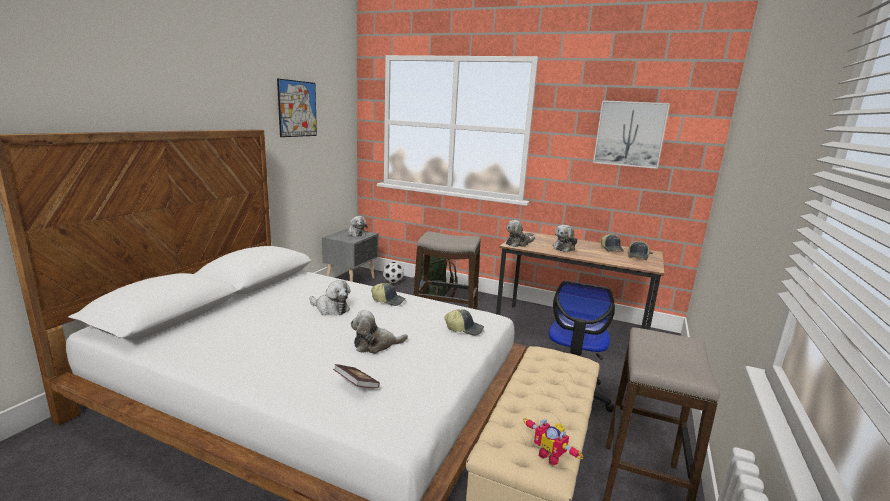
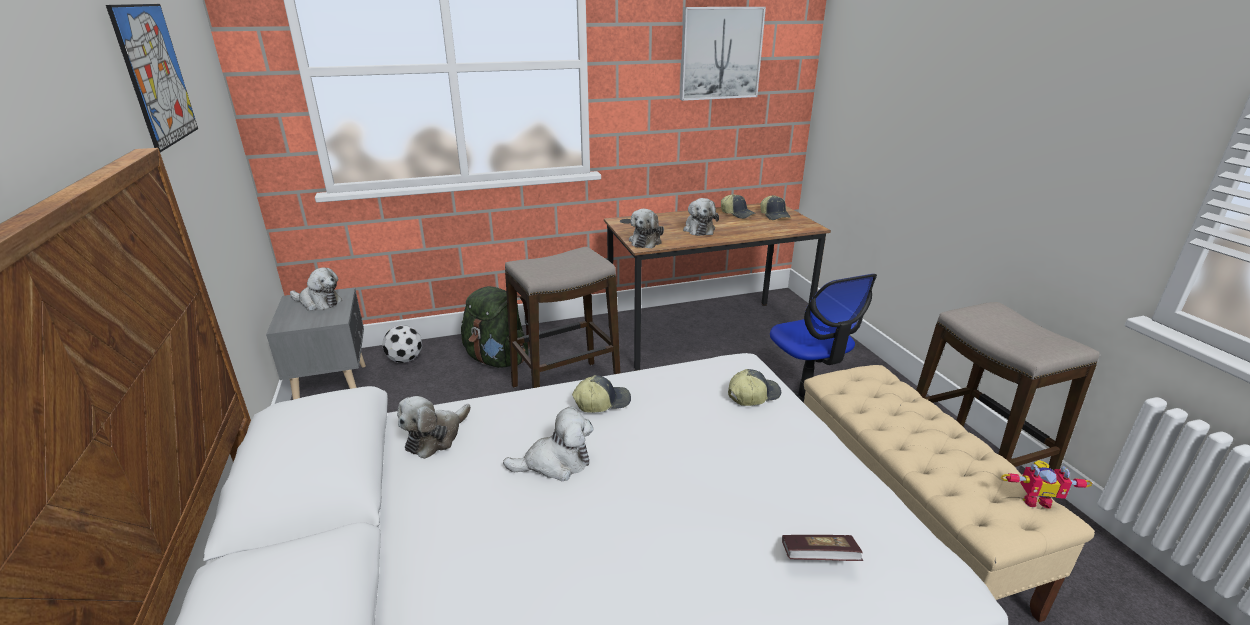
camera: 40 degrees left, 10 degrees up
plush toy [351,310,408,354] -> plush toy moved to [397,396,471,459]

